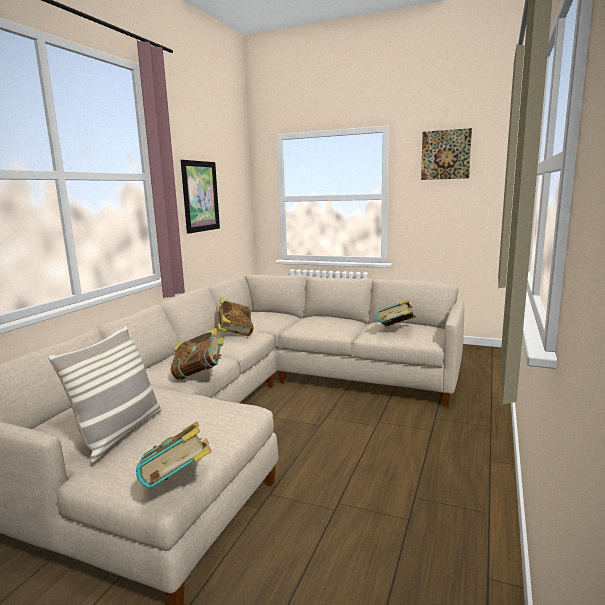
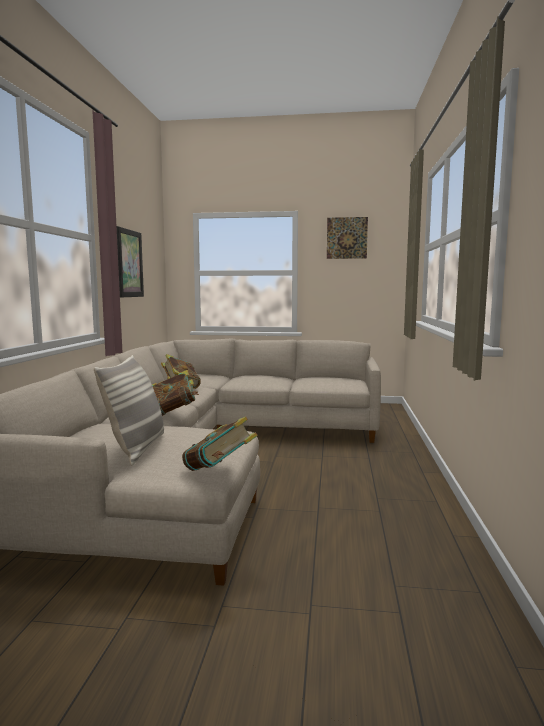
camera: 15 degrees left, 5 degrees down
book [377,299,416,327] -> none

